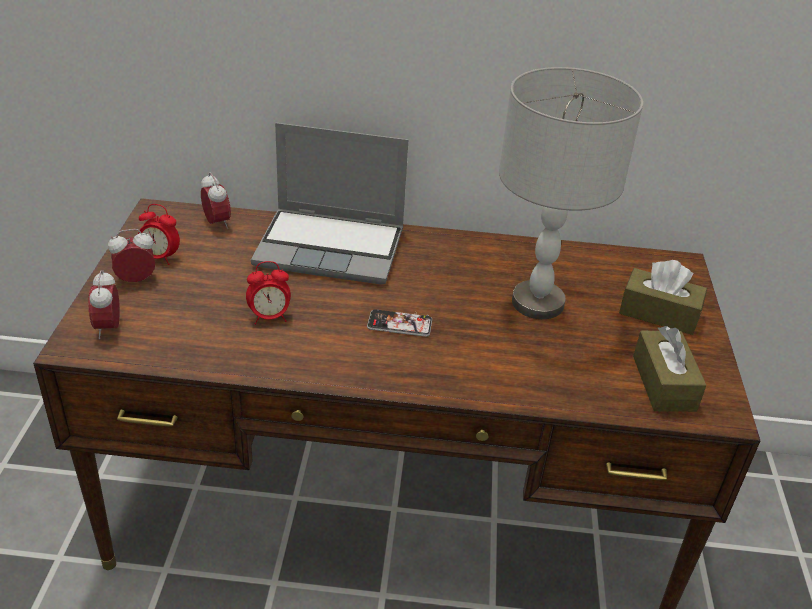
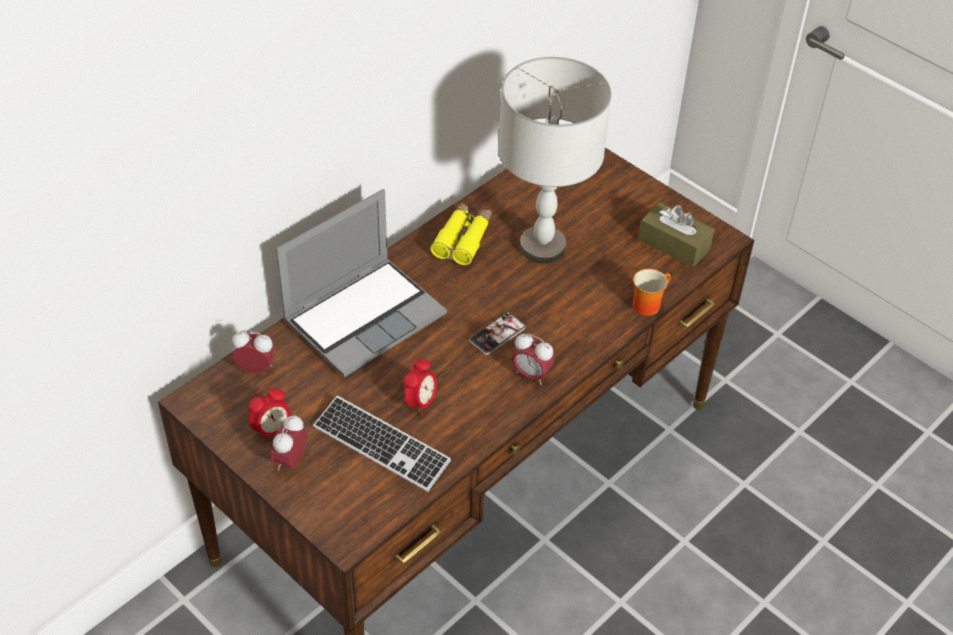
camera: 50 degrees left, 10 degrees up
alarm clock [88,270,120,339] -> alarm clock moved to [512,333,555,385]
brown tissue box [619,260,707,335] -> none
none -> keyboard [313,396,451,492]
none -> yellow binoculars [430,202,492,265]
none -> mug [633,269,671,316]

